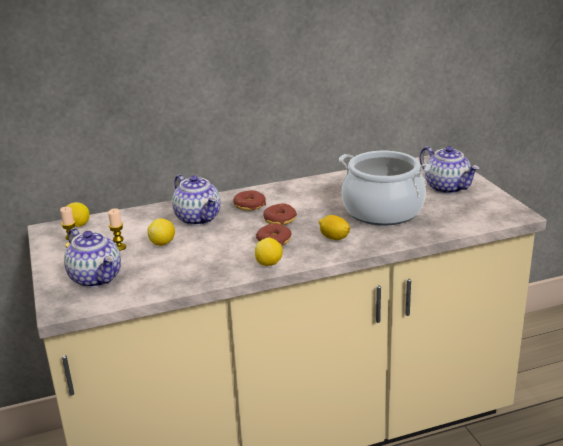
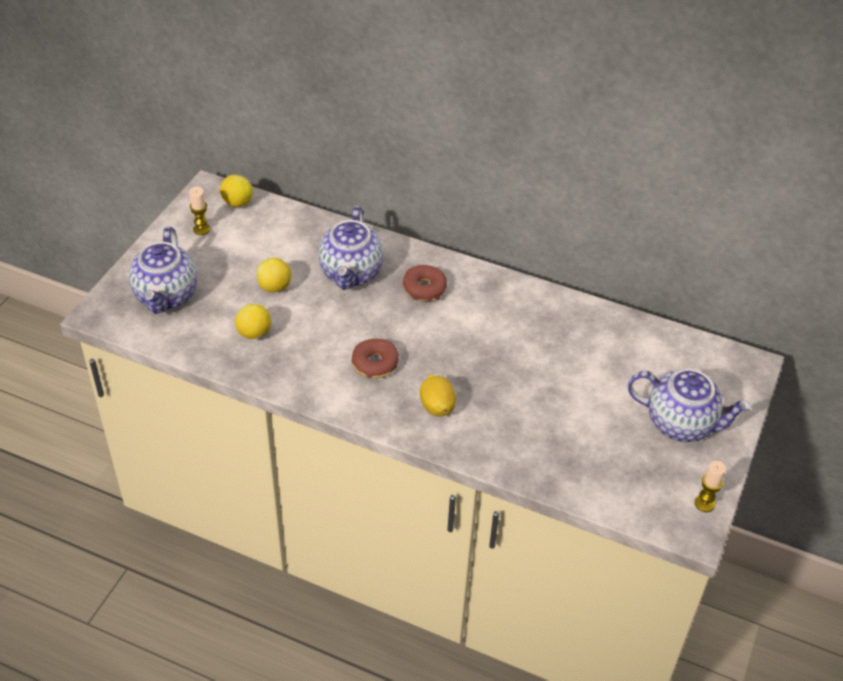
camera: 40 degrees right, 20 degrees up
candle [108,208,126,251] -> candle moved to [695,461,726,512]
lemon [255,238,283,266] -> lemon moved to [235,304,271,340]
donut [263,204,297,225] -> none
cooking pot [339,151,431,226] -> none
teapot [419,146,479,194] -> teapot turned 75 degrees counterclockwise [628,369,752,442]

